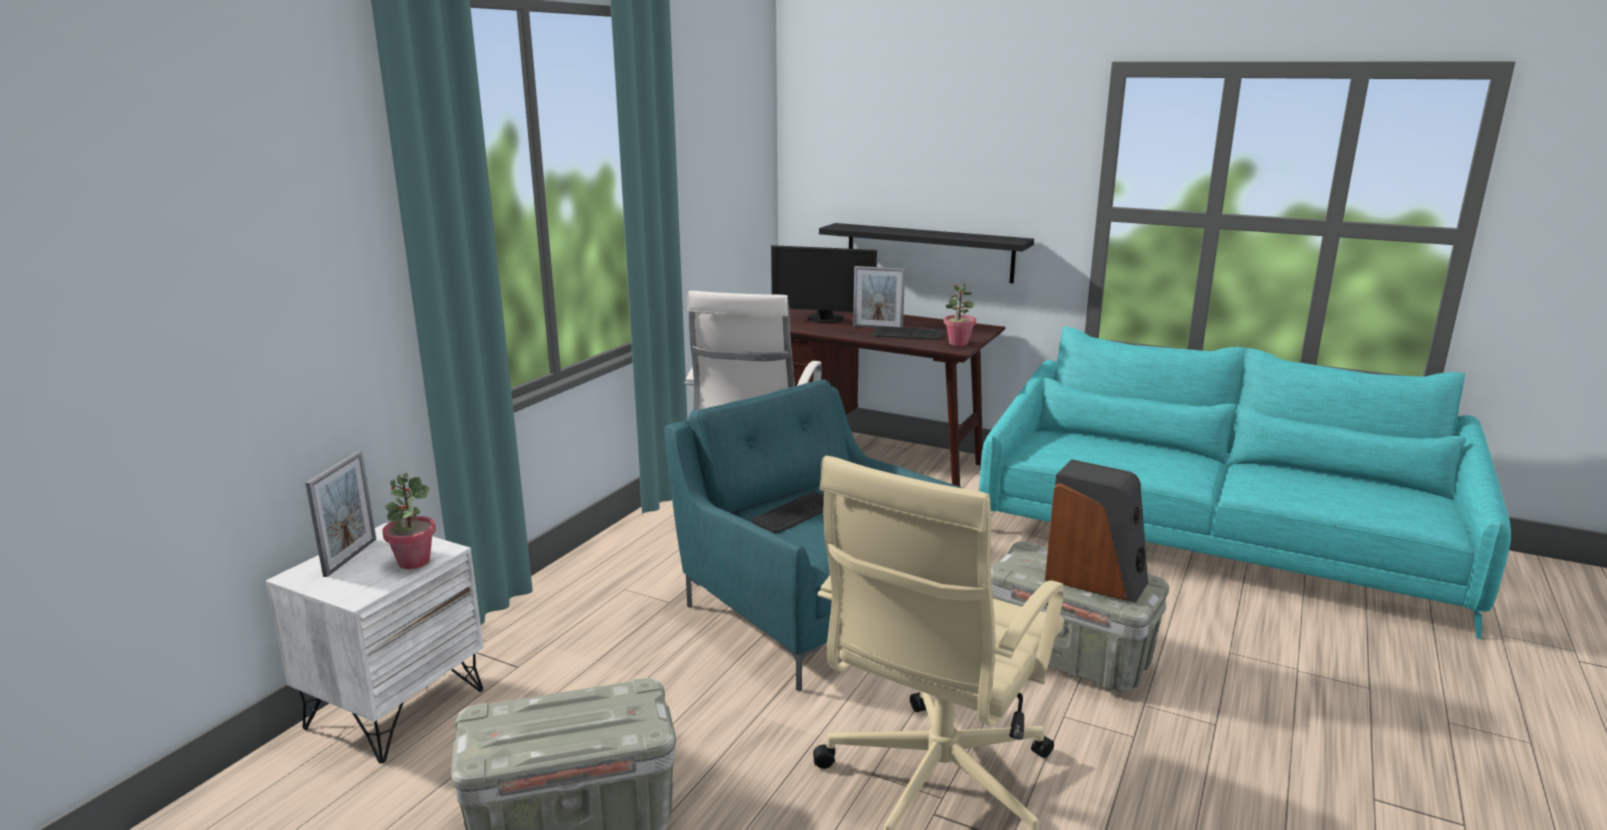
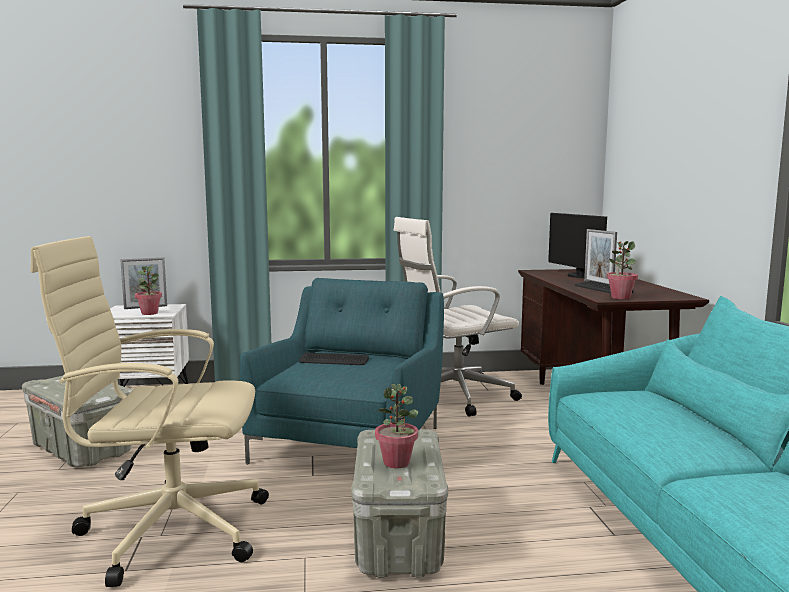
camera: 55 degrees right, 10 degrees down
black shelf [819,223,1034,284] -> none
speaker [1045,459,1148,603] -> potted plant [375,384,418,468]

